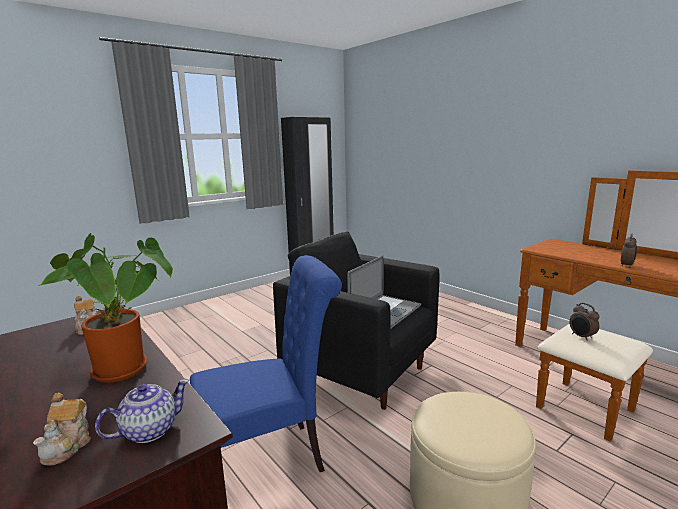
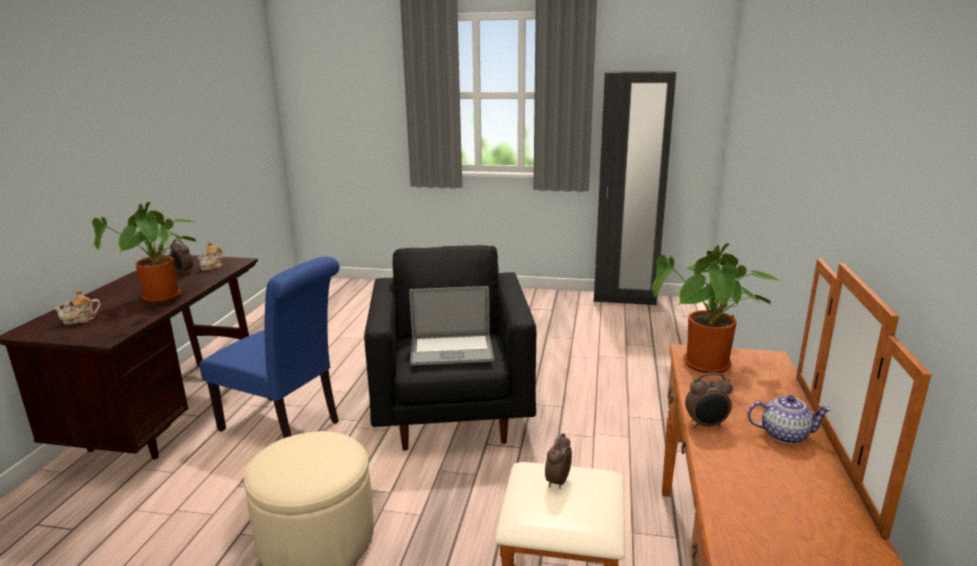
camera: 50 degrees right, 5 degrees up
teapot [95,379,189,443] -> teapot moved to [747,395,832,444]
none -> alarm clock [170,239,193,274]
none -> potted plant [652,243,780,373]

